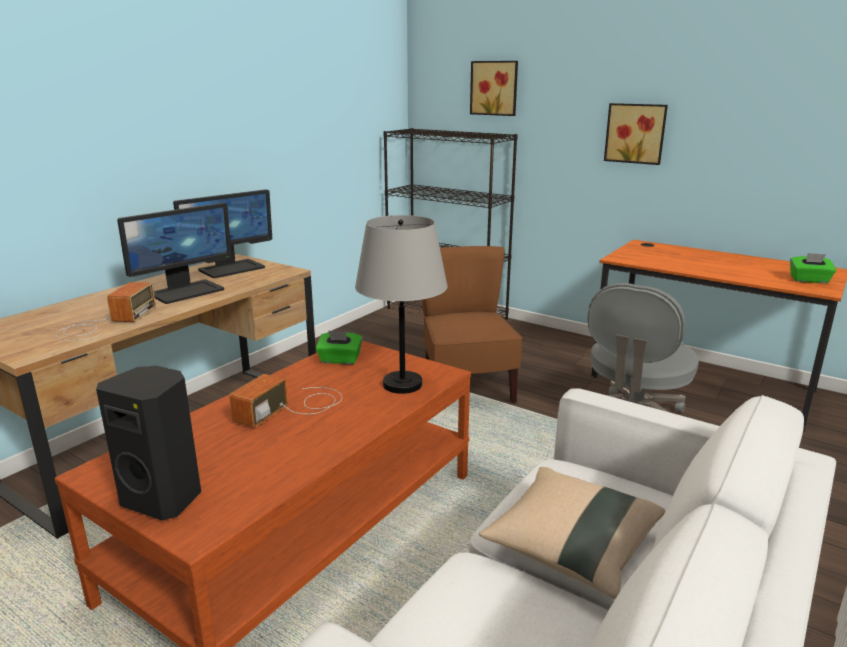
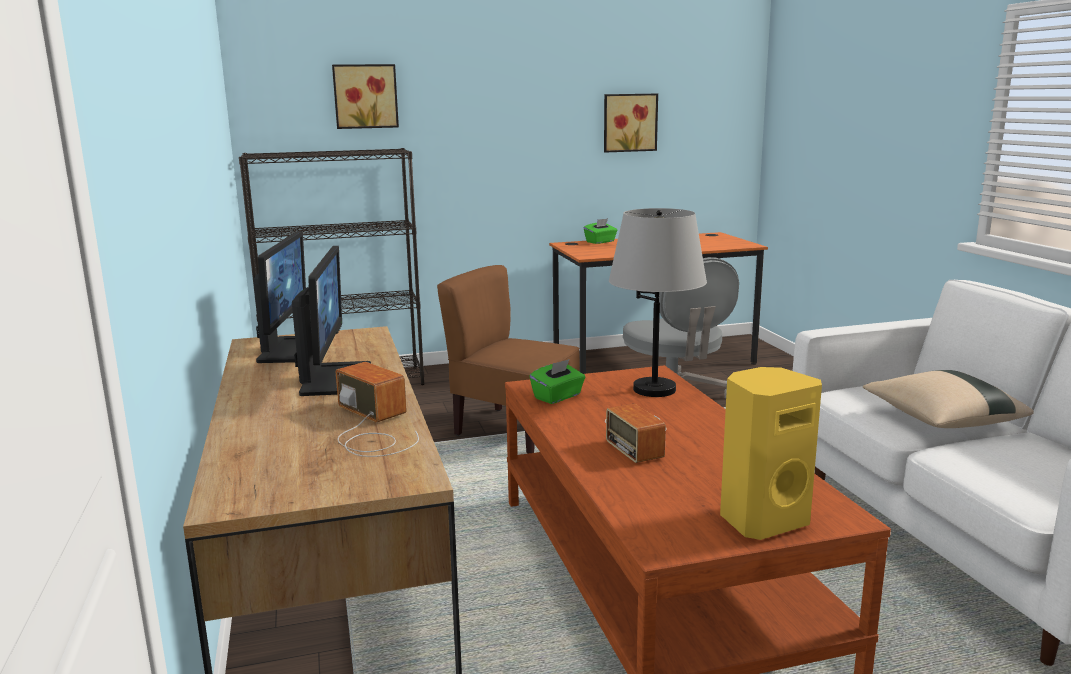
camera: 50 degrees left, 5 degrees down
black speaker [96,366,201,521] -> yellow speaker [720,367,822,540]
picture [604,103,668,165] -> picture moved to [604,94,658,153]
green tissue box [790,253,836,283] -> green tissue box moved to [584,218,618,244]

